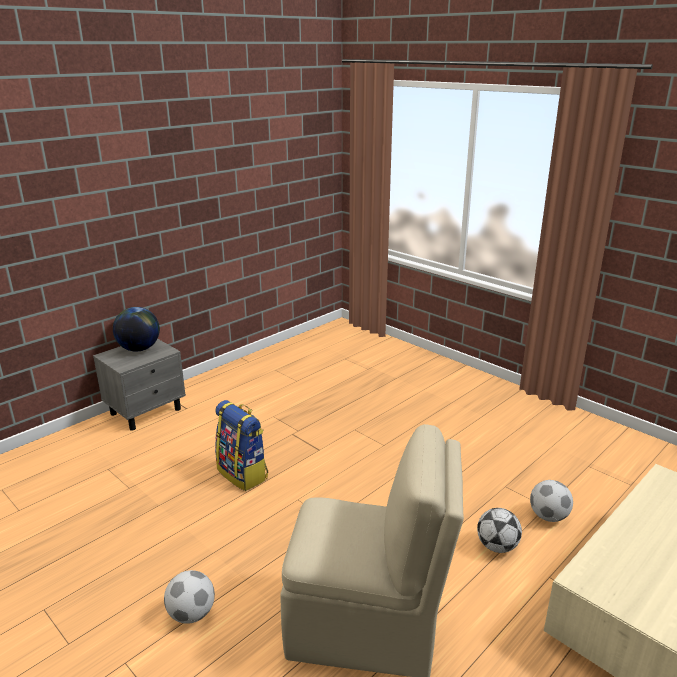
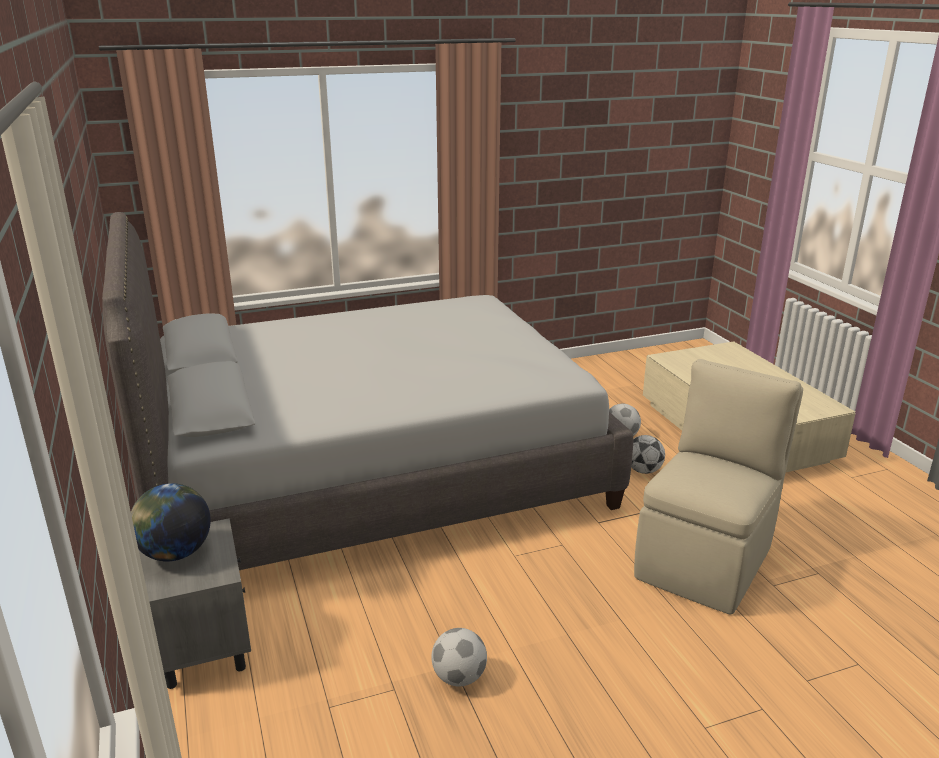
camera: 65 degrees left, 0 degrees up
football [164,570,215,624] -> football moved to [431,628,487,687]
backpack [215,400,268,491] -> none
none -> grey bed [102,212,633,570]

